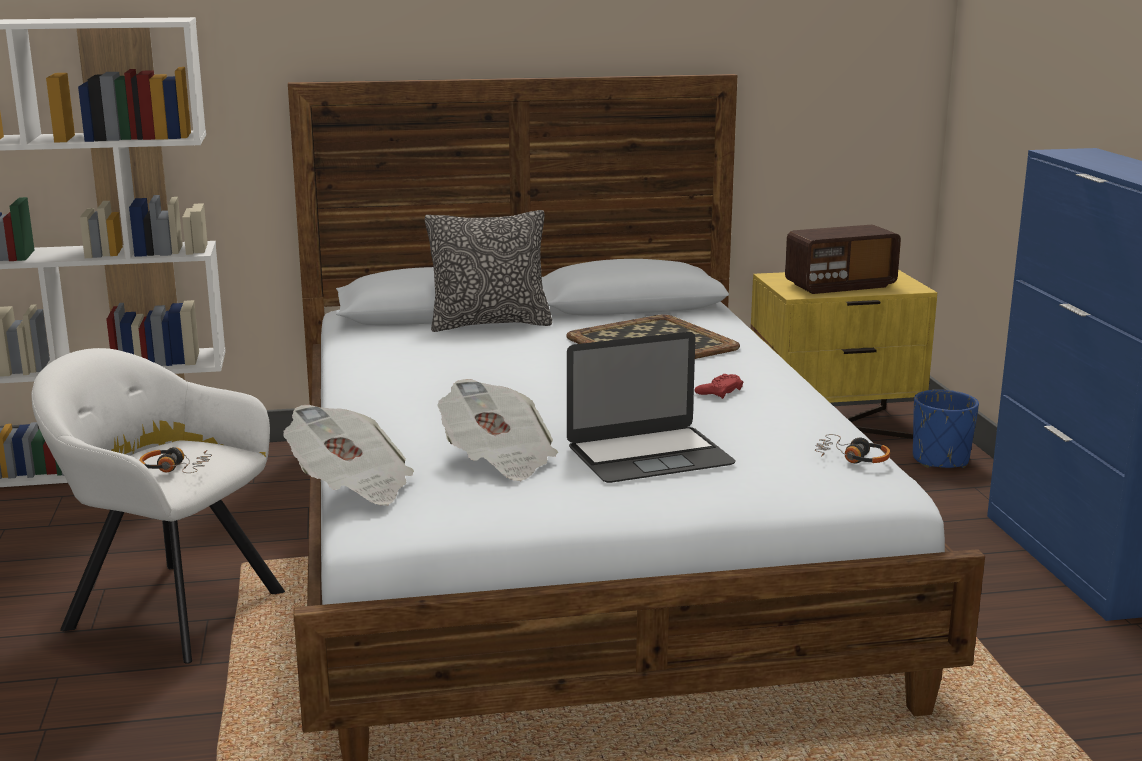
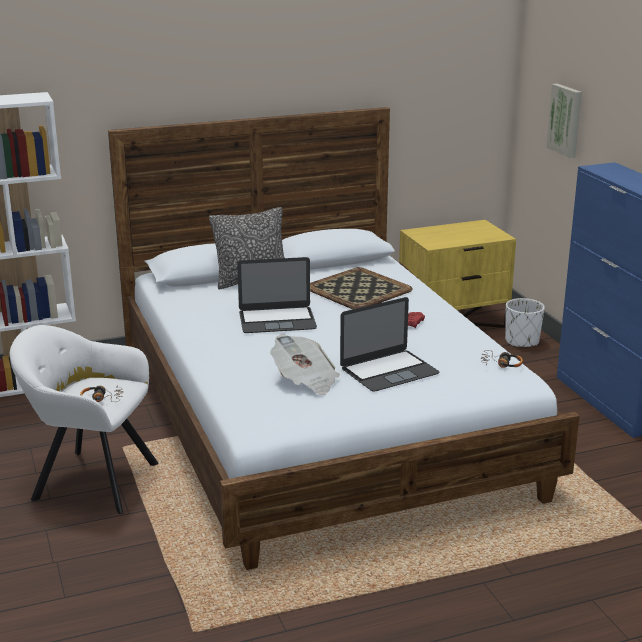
camera: 10 degrees left, 5 degrees up
newspaper [283,405,414,505] -> none
radio [785,225,901,294] -> none
blue planter [913,390,979,468] -> white planter [505,298,545,347]
none -> laptop [237,257,317,333]
none -> picture [546,84,582,158]

